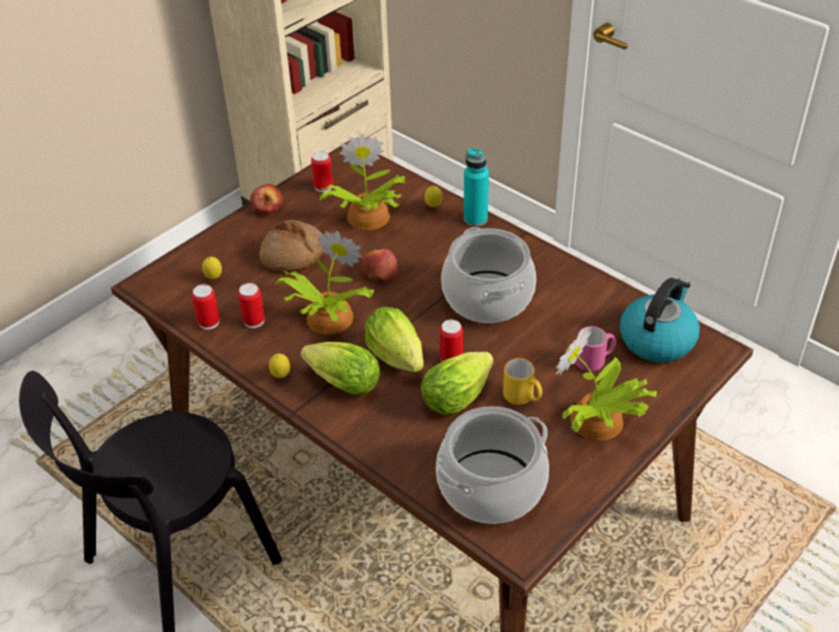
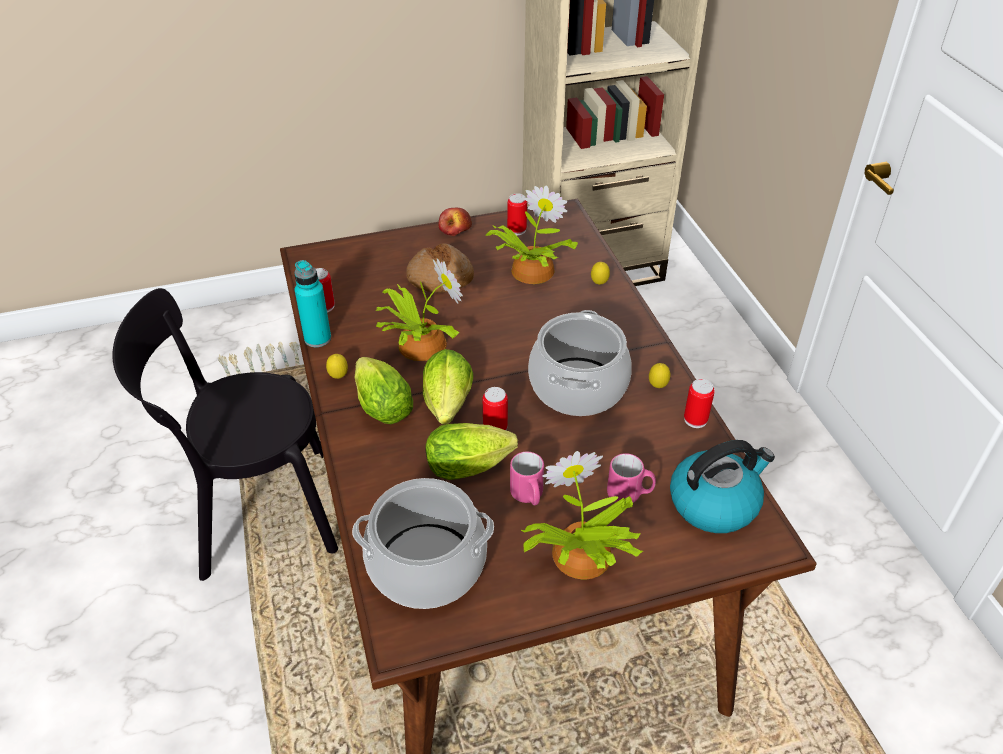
camera: 30 degrees right, 0 degrees up
lemon [202,257,222,279] -> lemon moved to [649,363,670,388]
can [238,283,265,328] -> can moved to [684,379,715,428]
apple [361,249,397,283] -> none
turquoise bottle [464,148,489,226] -> turquoise bottle moved to [294,260,331,347]
yellow mug [503,358,542,405] -> pink mug [510,452,544,505]

